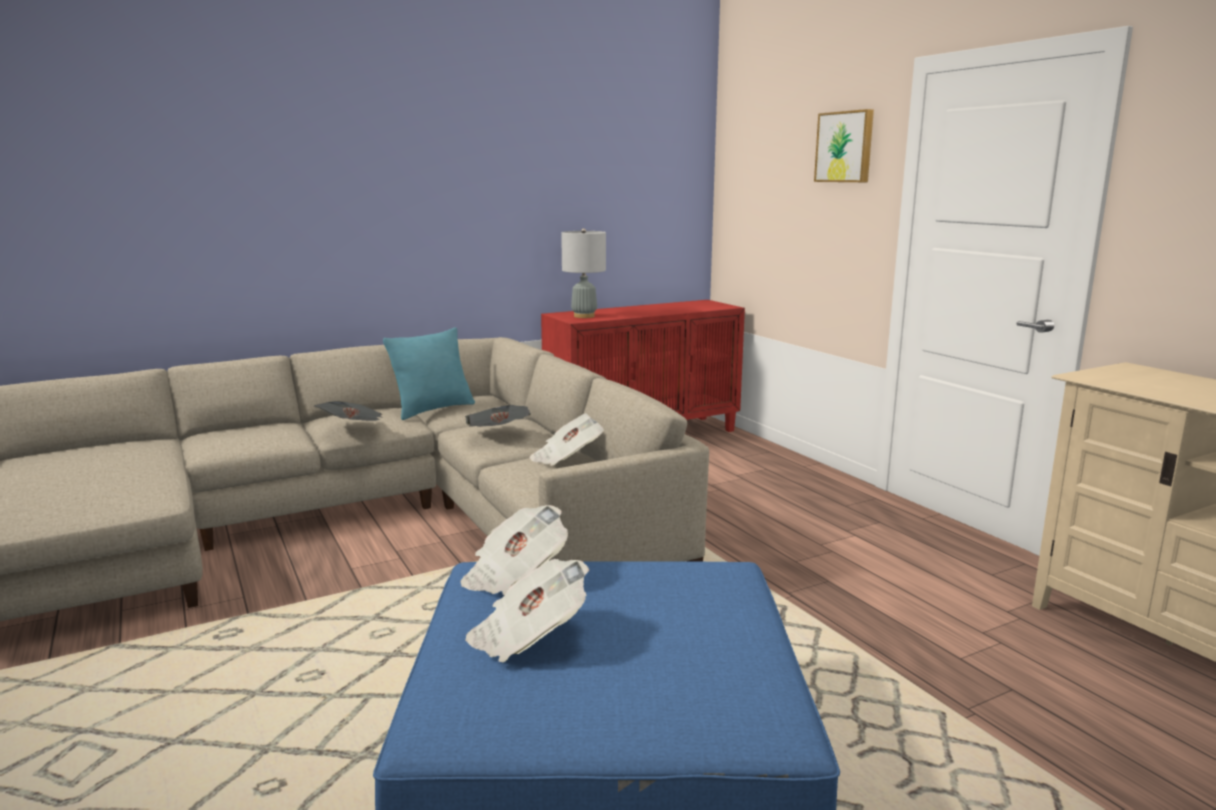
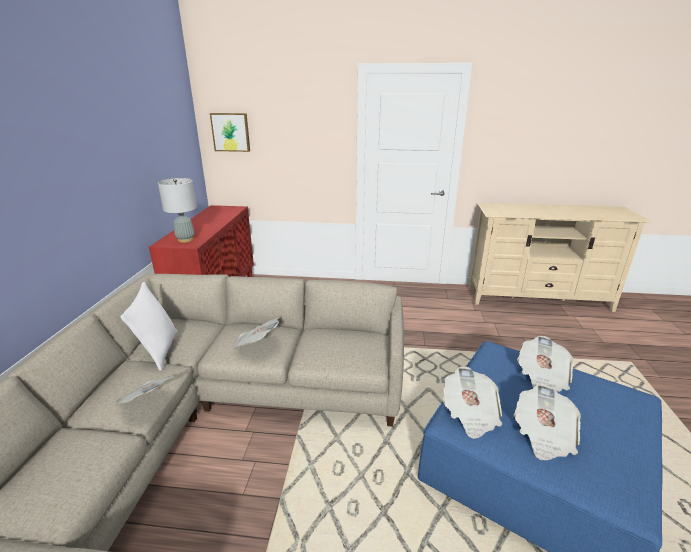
camera: 55 degrees left, 10 degrees up
turquoise pillow [383,327,475,420] -> white pillow [120,282,178,371]
newspaper [529,413,604,466] -> newspaper moved to [517,336,574,392]
picture [814,109,874,182] -> picture moved to [210,113,250,152]

